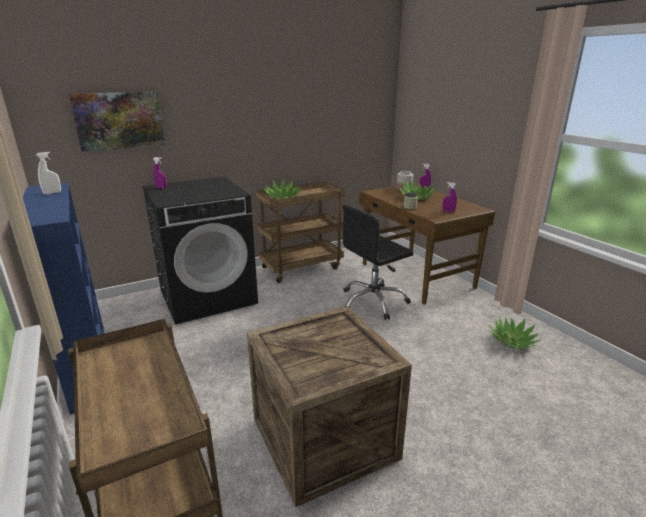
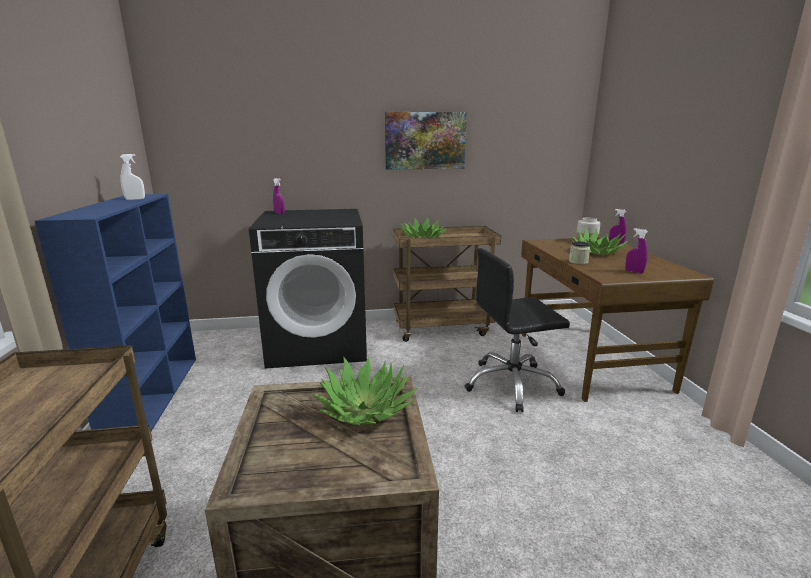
camera: 20 degrees right, 5 degrees down
picture [69,92,166,152] -> picture moved to [385,112,467,170]
potted plant [489,317,541,349] -> potted plant moved to [312,357,418,426]

